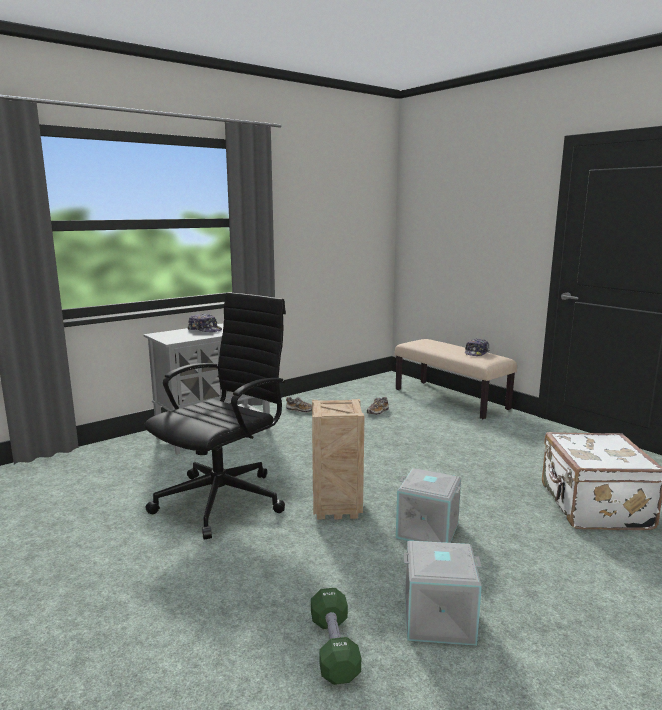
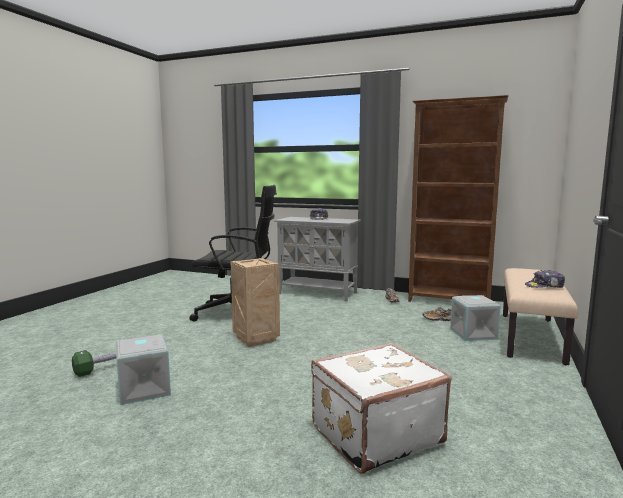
camera: 60 degrees right, 5 degrees down
grey storage box [396,468,461,543] -> grey storage box moved to [450,295,501,341]
none -> brown bookcase [408,95,509,302]

